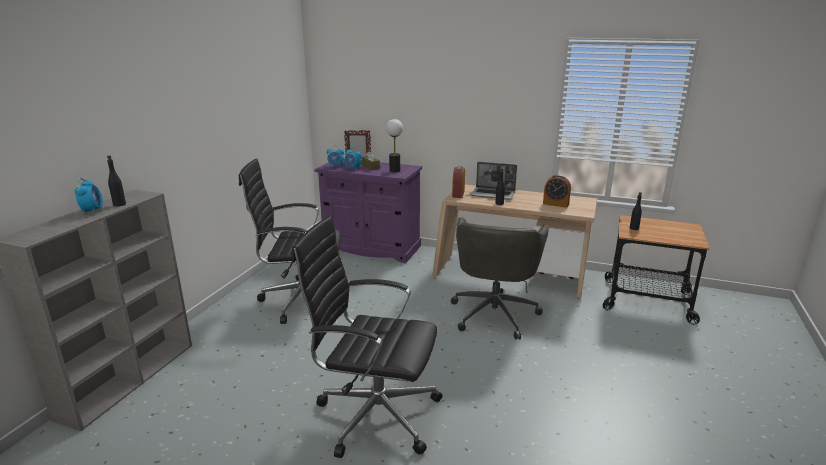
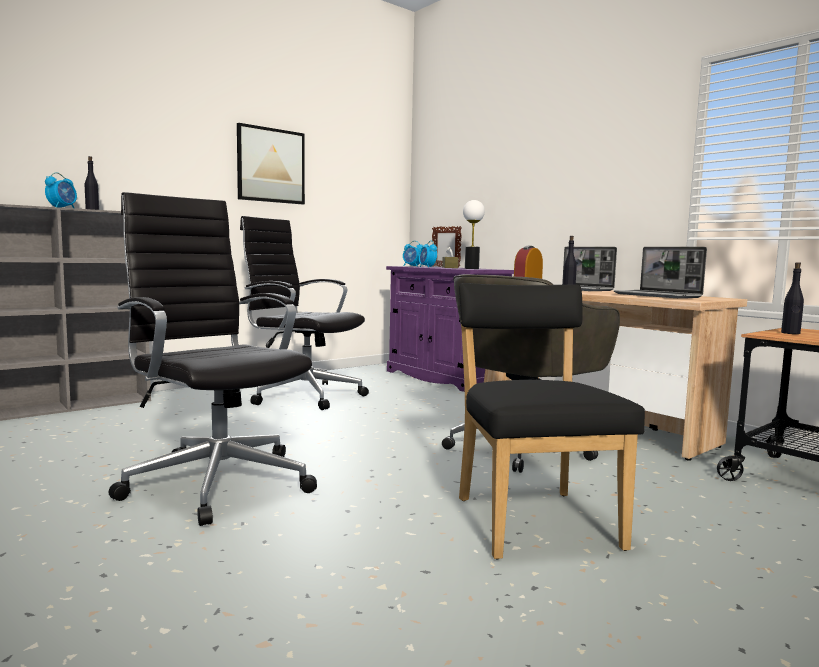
camera: 30 degrees right, 15 degrees down
alarm clock [543,174,571,207] -> laptop [614,247,707,298]
none -> picture [237,123,305,204]
none -> black chair [459,283,645,560]

